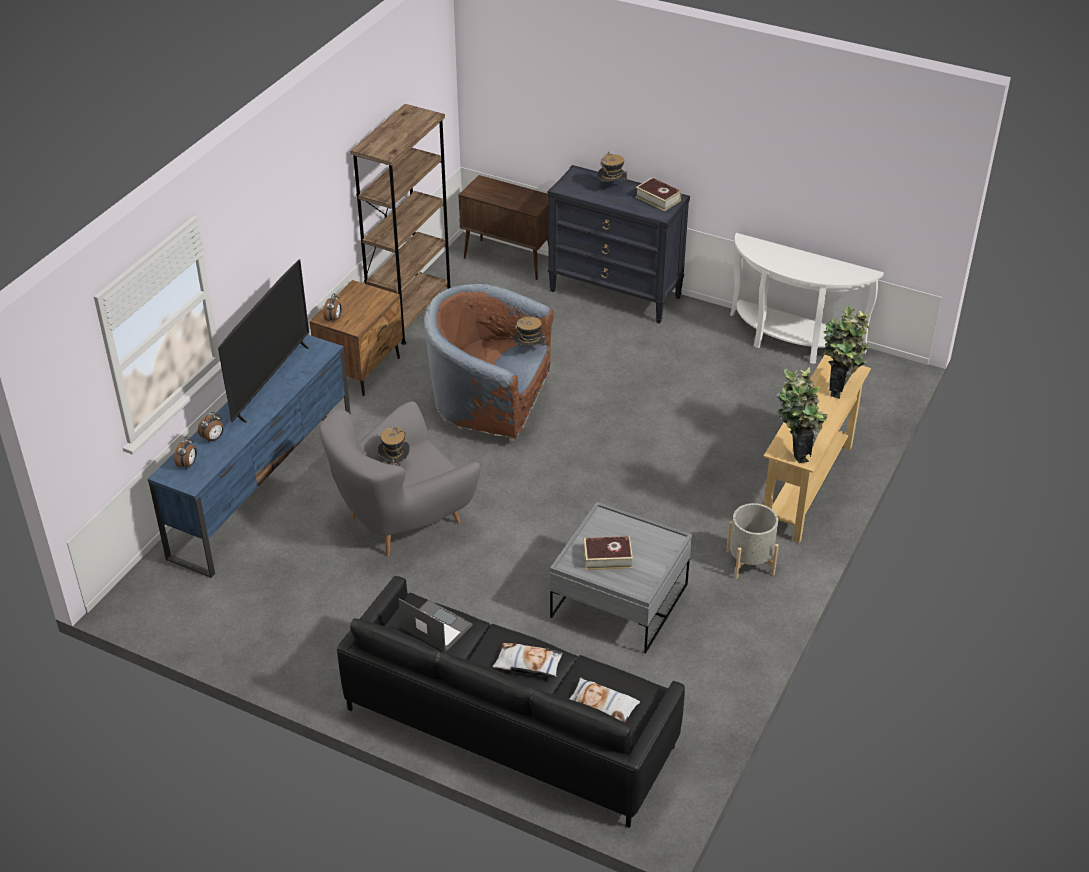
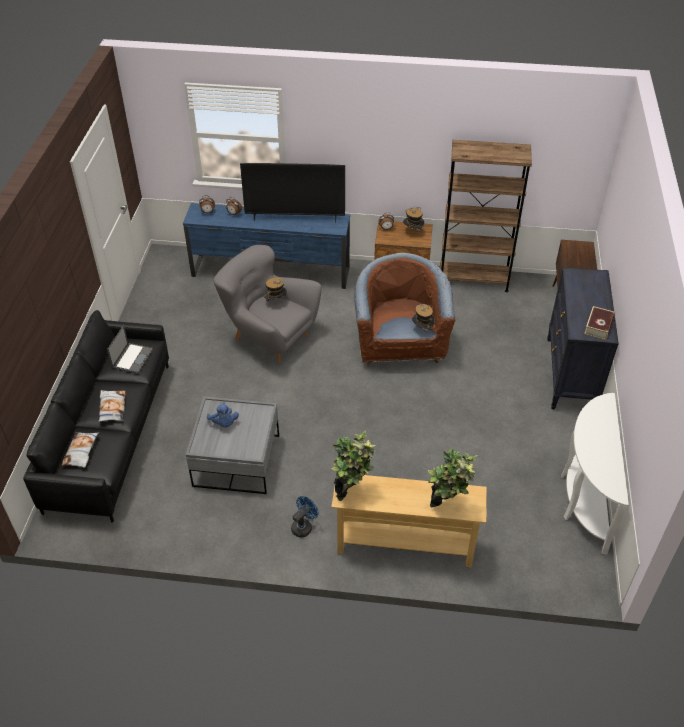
camera: 70 degrees right, 5 degrees up
book [584,536,633,570] -> blue plush toy [207,403,239,427]
hat [597,152,627,182] -> hat moved to [403,207,424,232]
grey planter [726,503,779,579] -> blue fan [291,496,319,537]

